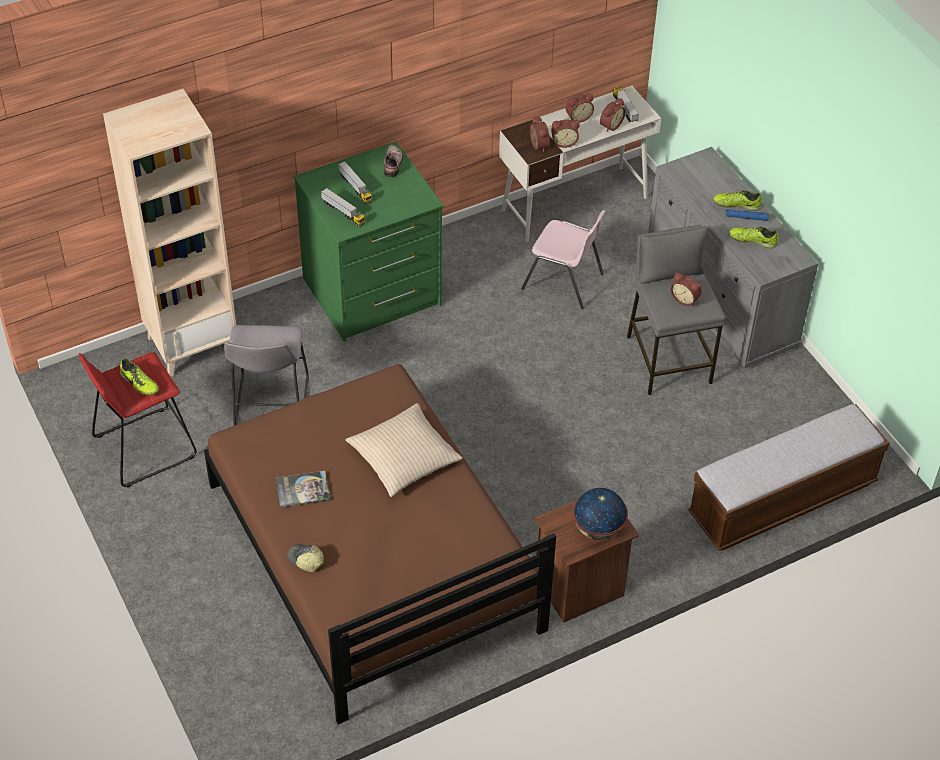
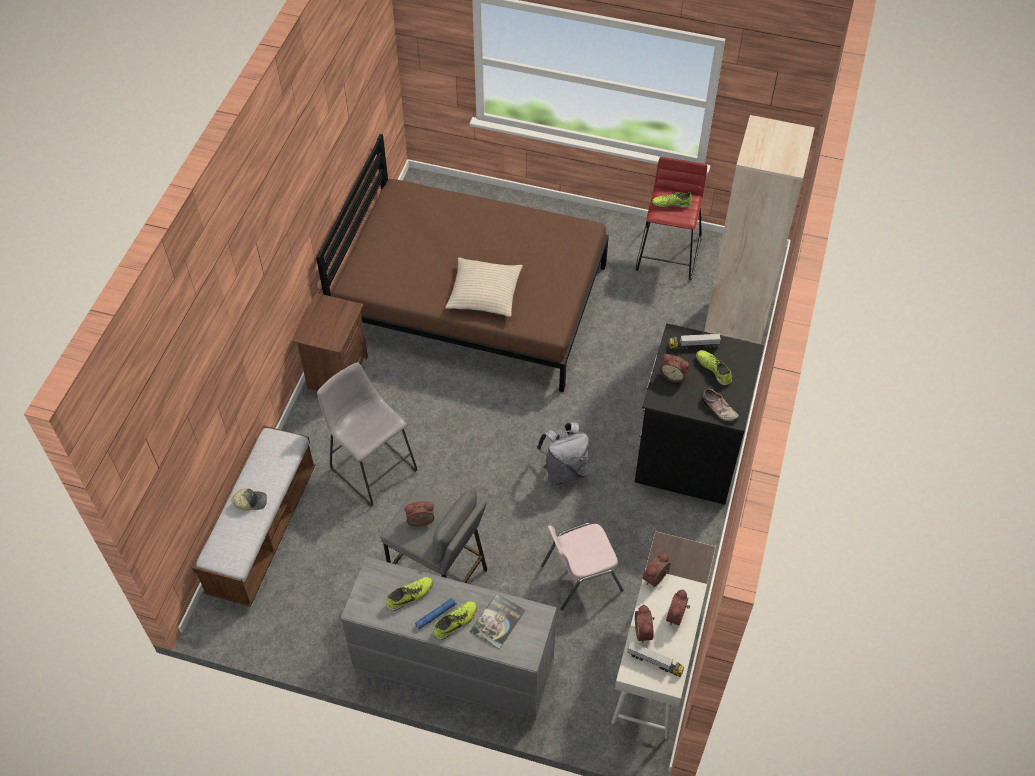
camera: 135 degrees right, 5 degrees up
grey stool [224,325,309,426] -> grey stool moved to [317,362,417,507]
book [275,471,331,508] -> book moved to [469,593,525,649]
cap [287,544,324,572] -> cap moved to [231,488,267,511]
green dresser [293,142,444,342] -> black dresser [635,323,764,505]
toy truck [338,161,372,204] -> shoe [696,350,732,385]
alarm clock [530,115,550,152] -> alarm clock moved to [660,354,689,383]
globe [573,488,628,541] -> none
none -> grey backpack [537,422,589,485]

